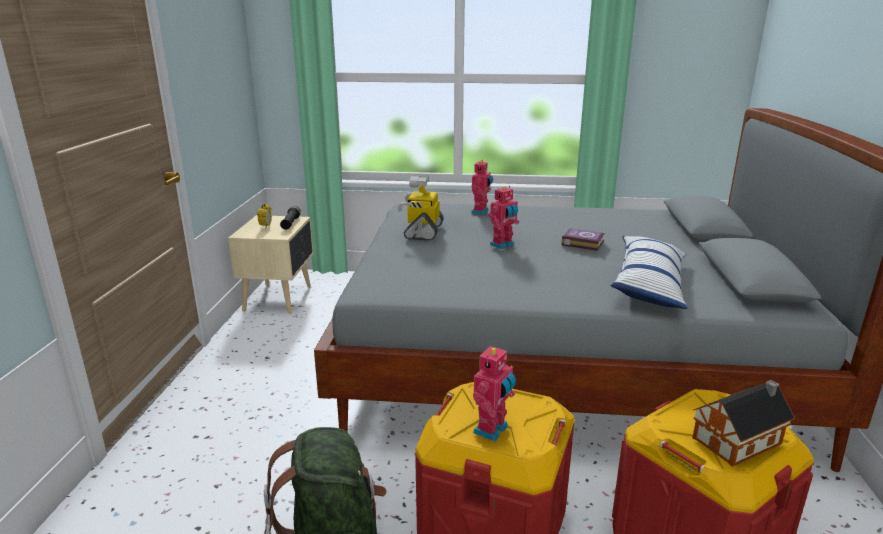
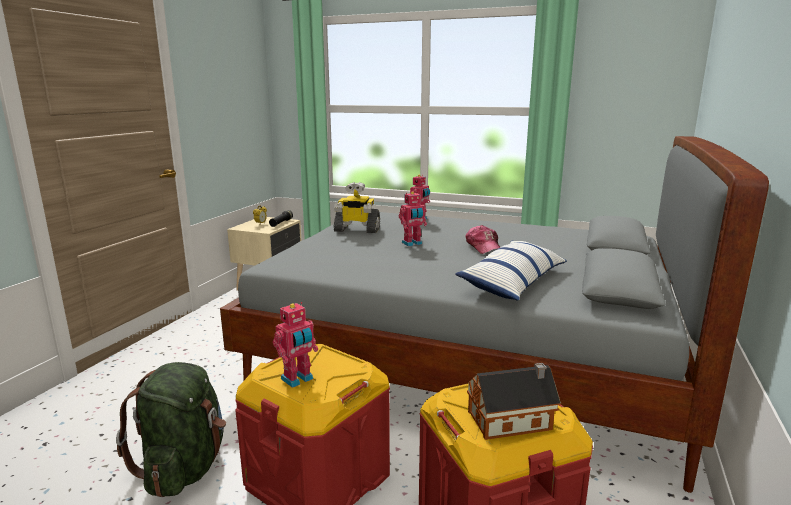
camera: 15 degrees right, 5 degrees down
toy robot [398,176,444,241] -> toy robot turned 105 degrees counterclockwise [334,182,380,233]
book [561,229,605,251] -> cap [466,225,500,254]

